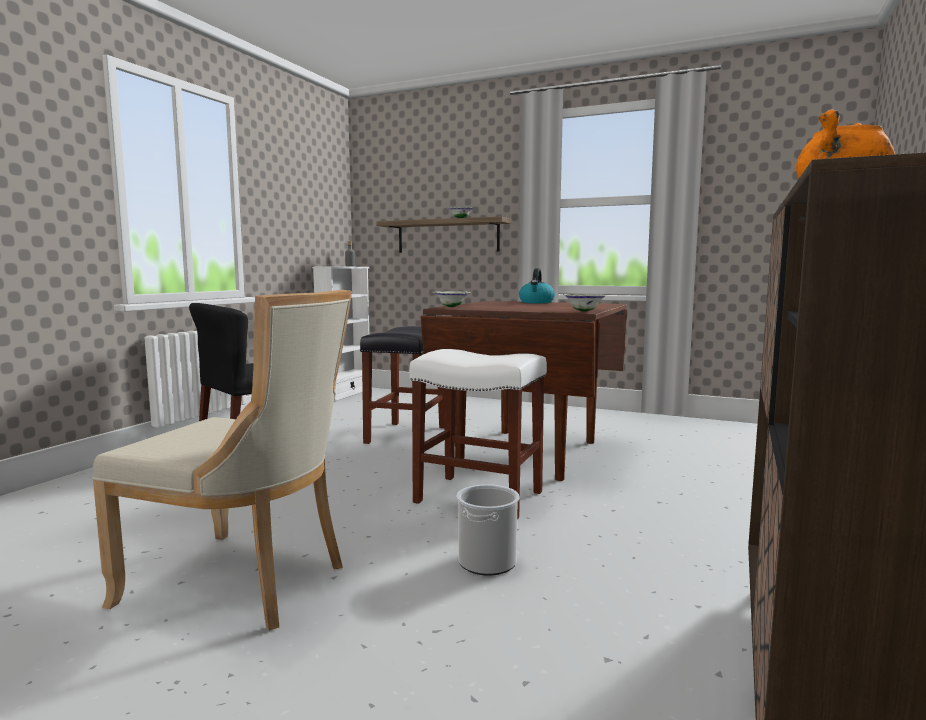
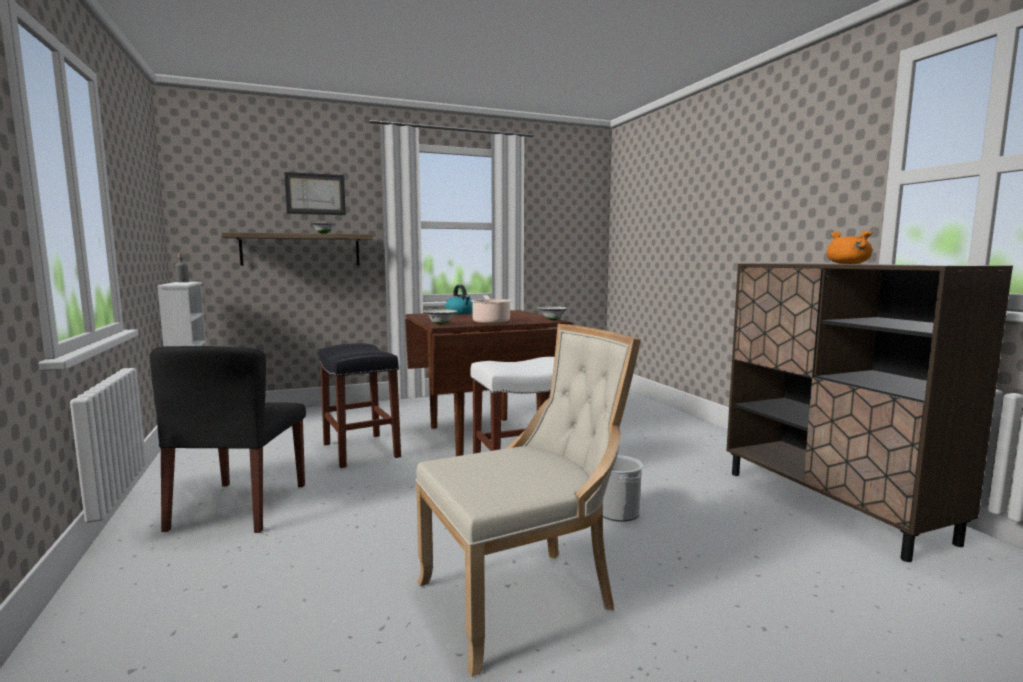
camera: 45 degrees left, 0 degrees up
none -> picture [284,172,346,215]
none -> cooking pot [471,295,512,324]

